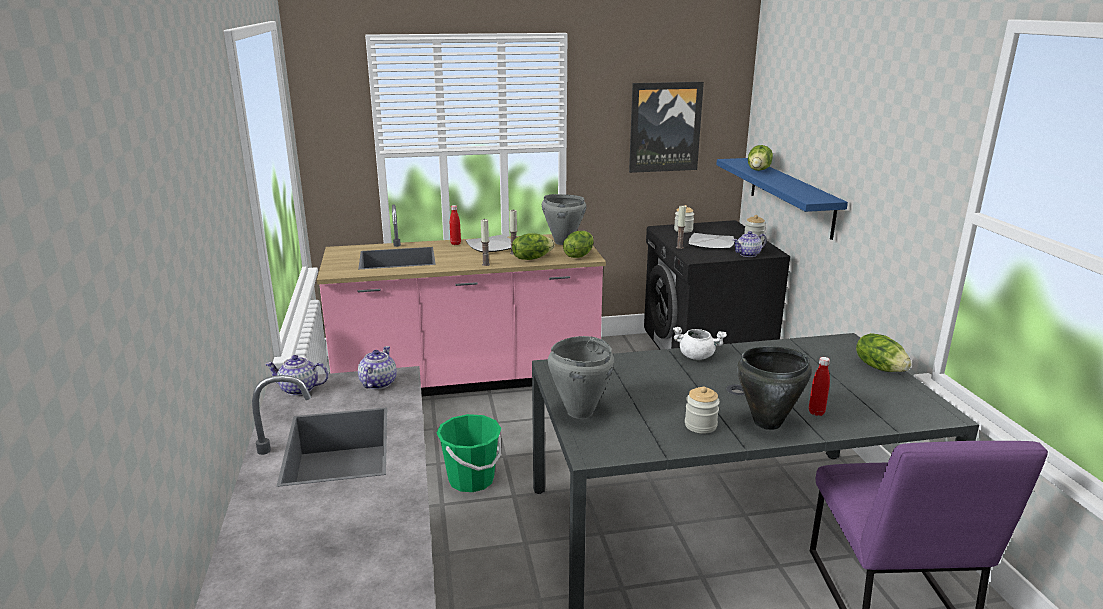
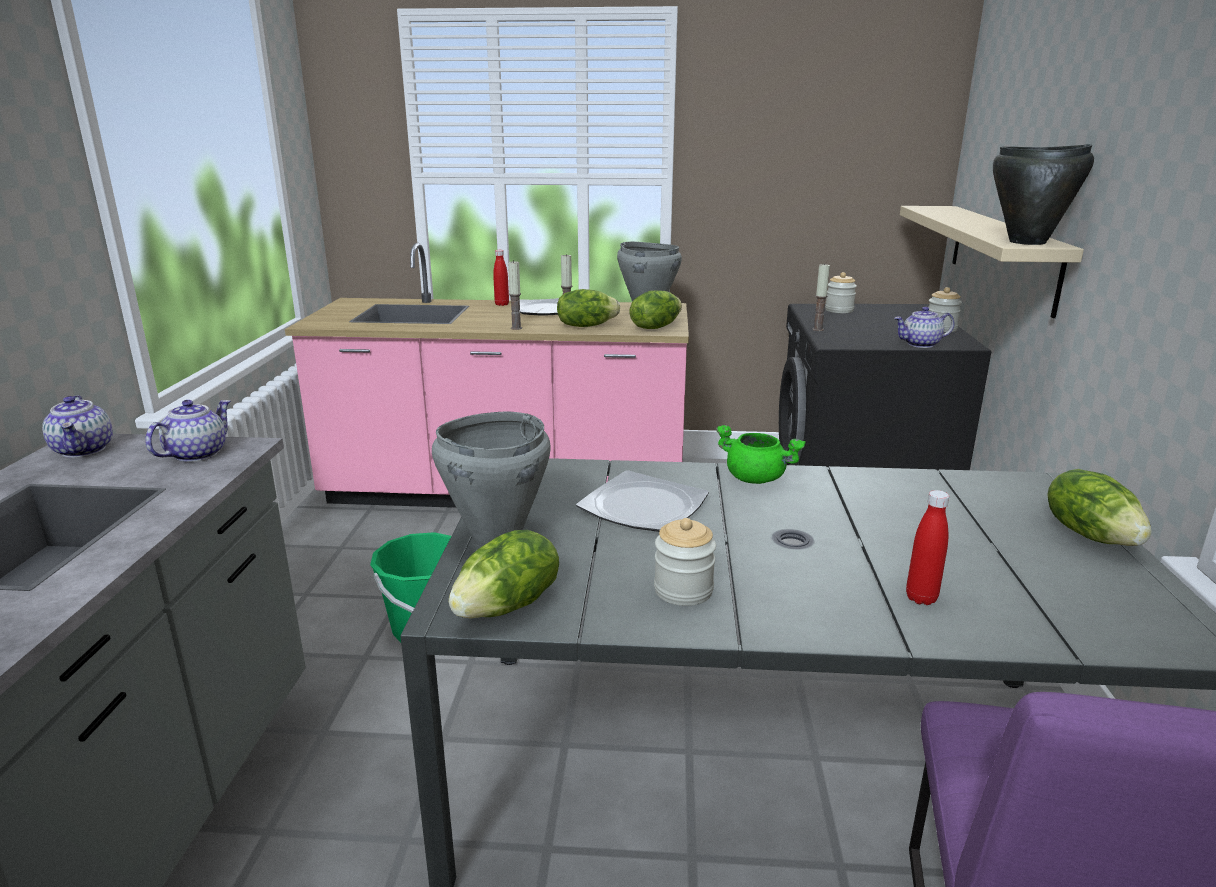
camera: 15 degrees right, 0 degrees up
teapot [265,355,329,396] -> teapot turned 135 degrees counterclockwise [42,395,113,458]
picture [629,82,704,173] -> none
white cooking pot [673,327,727,360] -> green cooking pot [716,425,806,484]
plate [689,233,734,249] -> plate moved to [576,470,709,532]
blue shelf [716,158,848,240] -> beige shelf [900,206,1084,318]
black cooking pot [737,346,812,430] -> black cooking pot moved to [993,144,1094,245]
lettuce [748,145,773,171] -> lettuce moved to [449,530,559,618]

